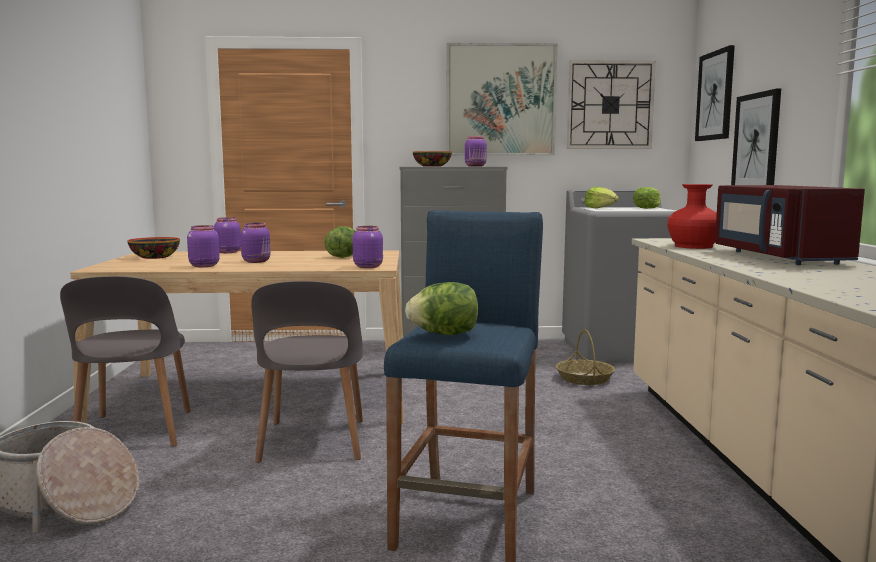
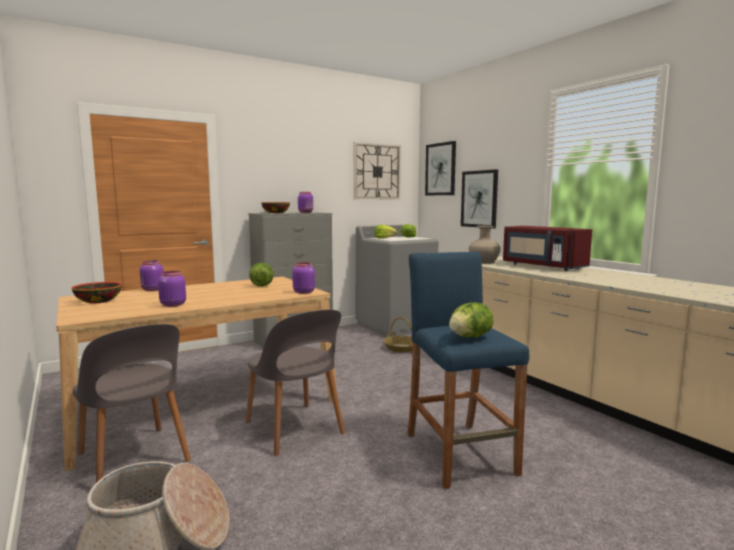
camera: 30 degrees left, 0 degrees up
purple jar [241,223,271,263] -> none
picture [446,43,558,156] -> none
red vase [667,184,717,249] -> beige vase [469,226,501,264]

